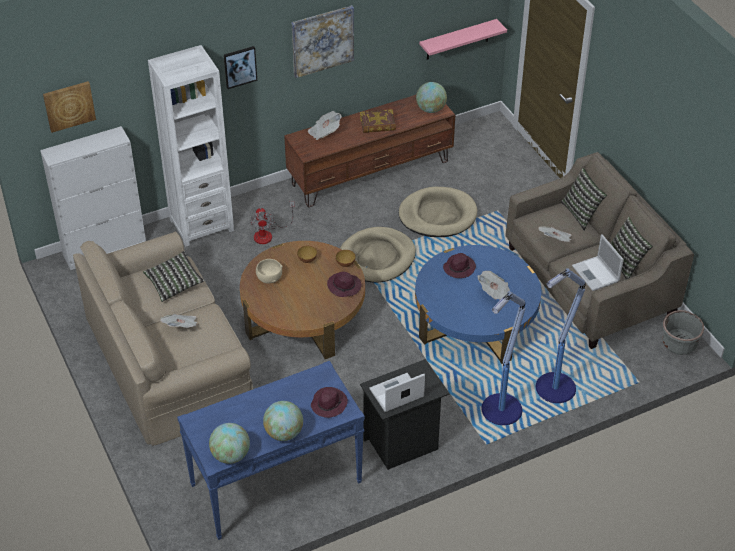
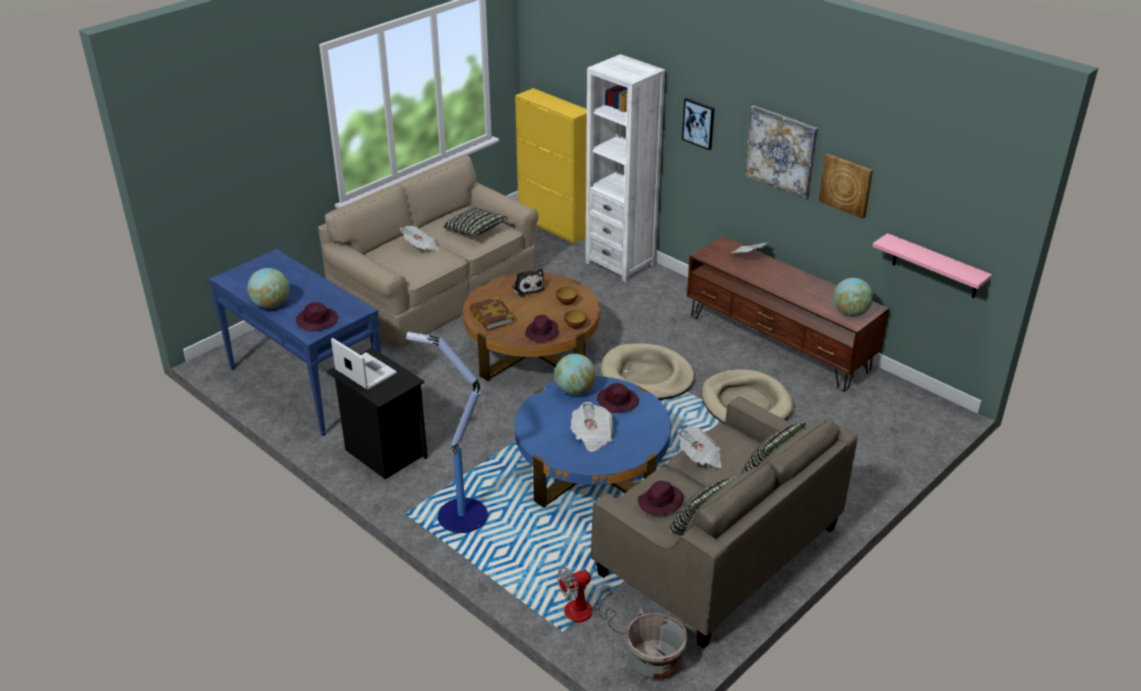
camera: 70 degrees right, 10 degrees down
white cabinet [40,126,146,270] -> yellow cabinet [515,88,587,244]
picture [43,81,96,133] -> picture moved to [819,153,873,219]
globe [209,423,250,464] -> globe moved to [554,354,596,395]
fan [250,201,294,244] -> fan moved to [557,567,644,634]
beige bowl [256,259,283,284] -> plush toy [512,269,544,297]
book [360,109,396,133] -> book moved to [469,297,515,331]
floor lamp [536,268,586,403] -> none
laptop [572,234,624,291] -> purple hat [638,481,683,515]

